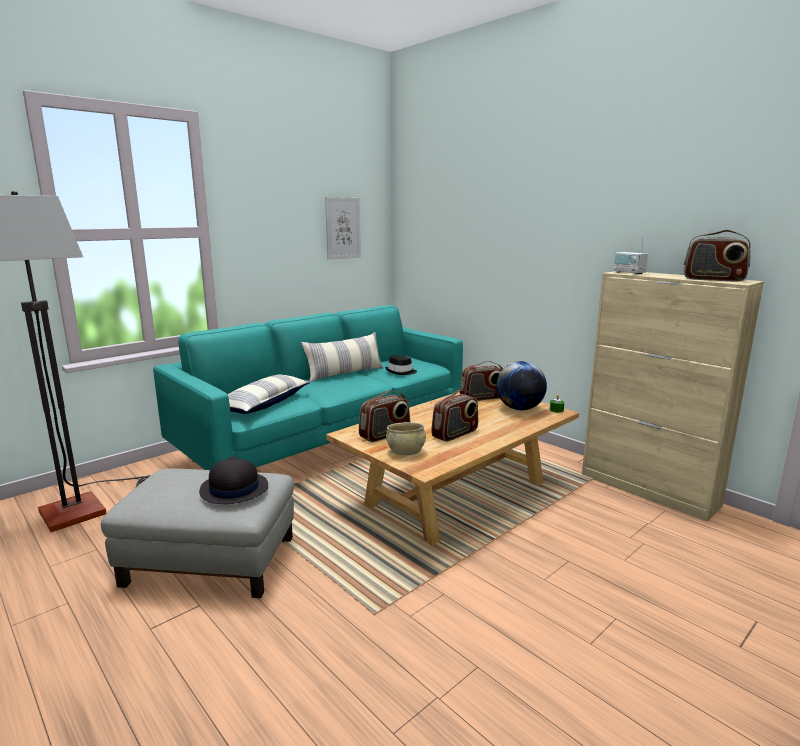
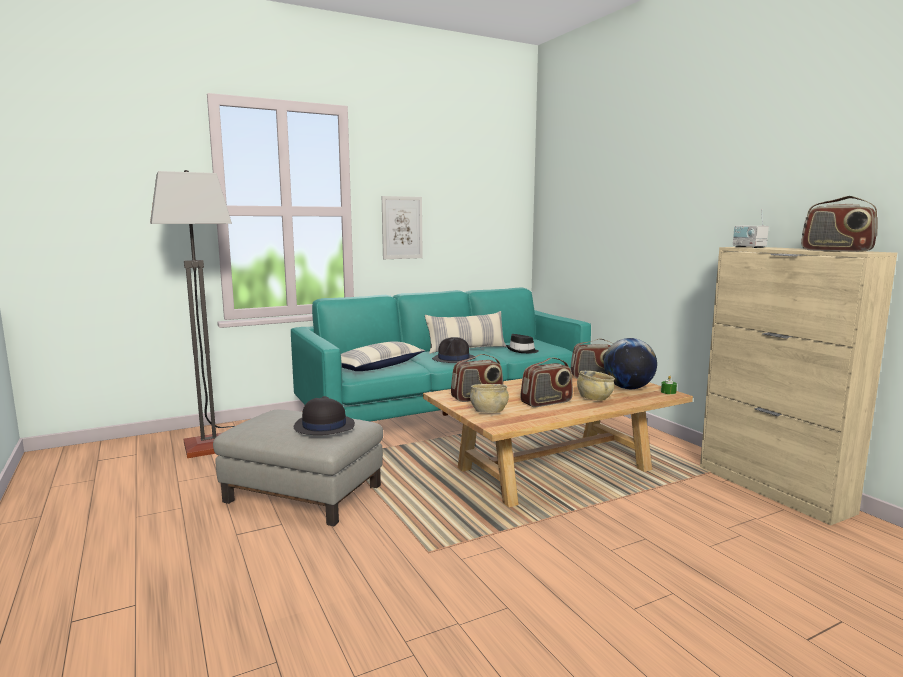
camera: 15 degrees right, 5 degrees down
picture [325,197,361,260] -> picture moved to [382,196,423,259]
none -> black hat [432,337,476,363]
none -> beige bowl [577,371,615,401]

